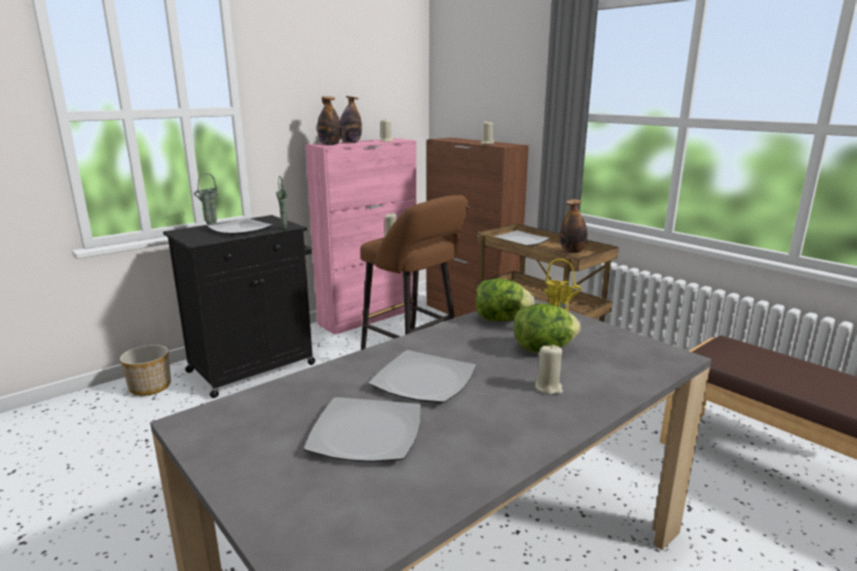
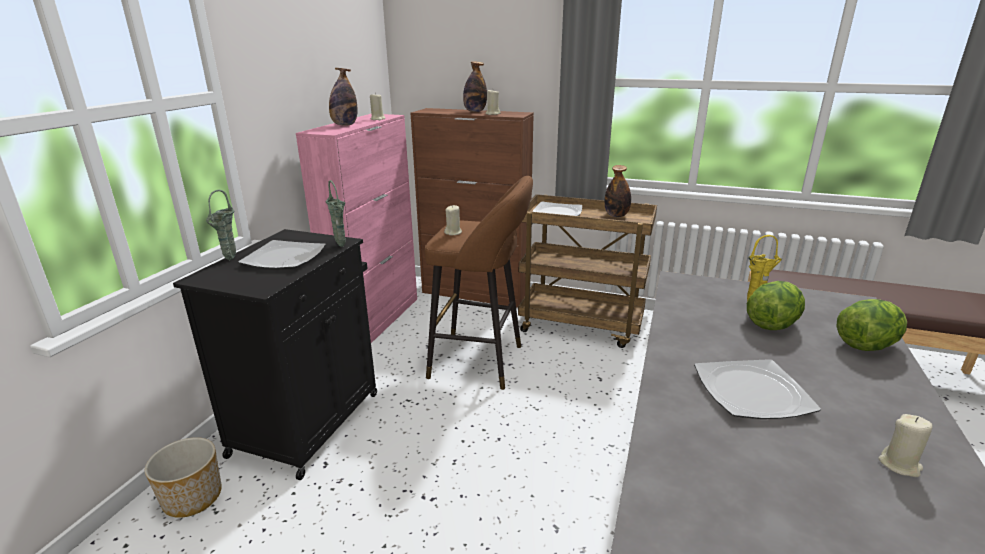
camera: 30 degrees left, 5 degrees up
plate [304,397,421,462] -> none
bottle [317,96,341,145] -> bottle moved to [463,61,487,112]
lettuce [475,278,535,321] -> lettuce moved to [836,299,907,351]
beige candle [535,344,563,395] -> beige candle moved to [878,414,933,477]

